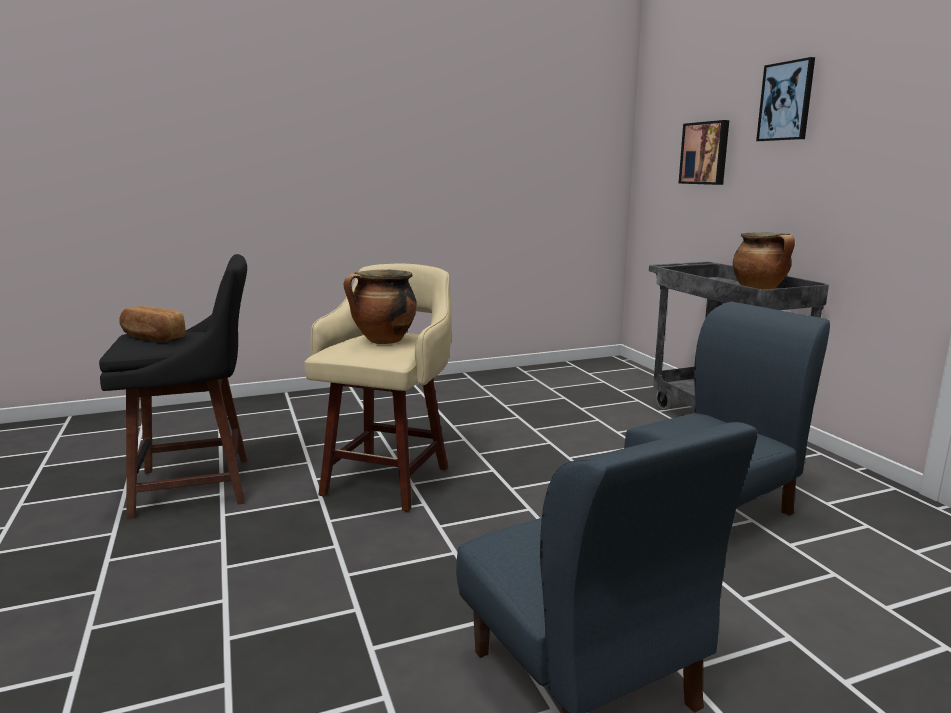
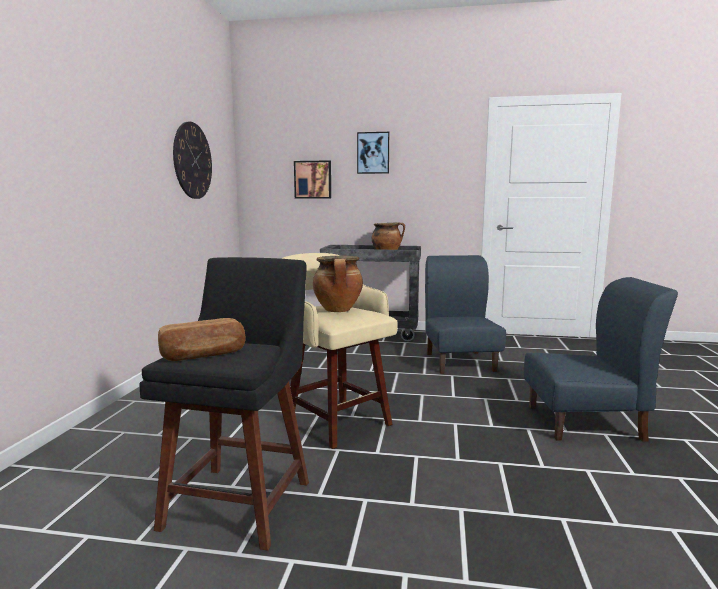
camera: 60 degrees left, 5 degrees down
none -> wall clock [173,122,212,199]

